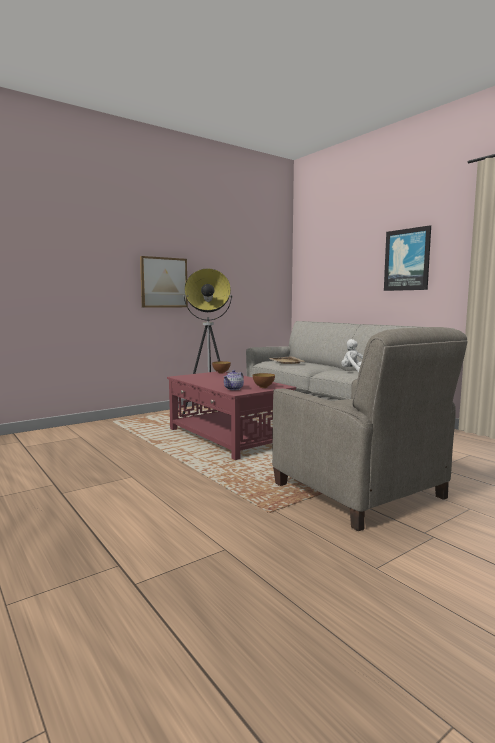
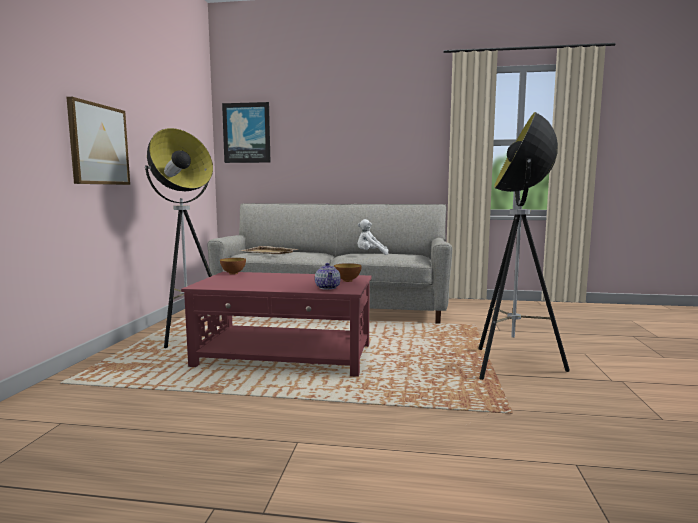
camera: 45 degrees left, 0 degrees up
beige armchair [272,327,467,531] -> floor lamp [478,112,570,380]
picture [384,225,431,291] -> picture moved to [222,102,271,163]

